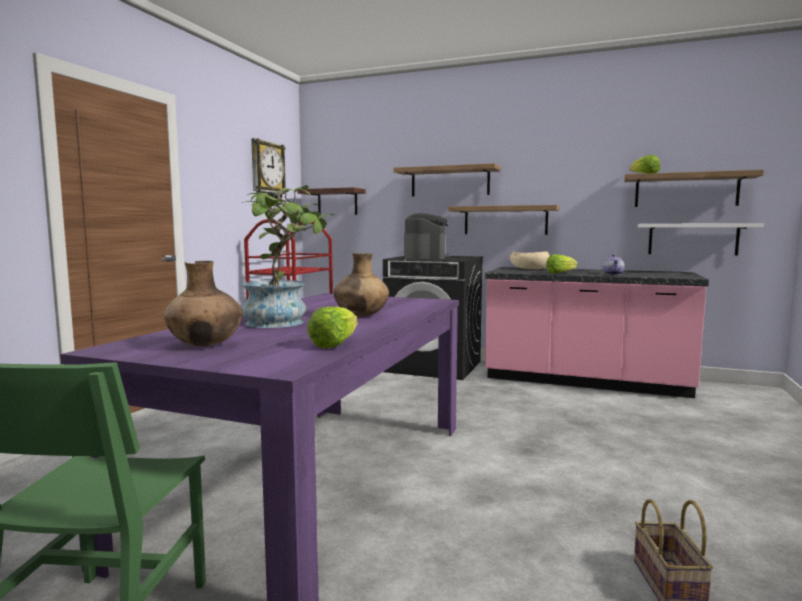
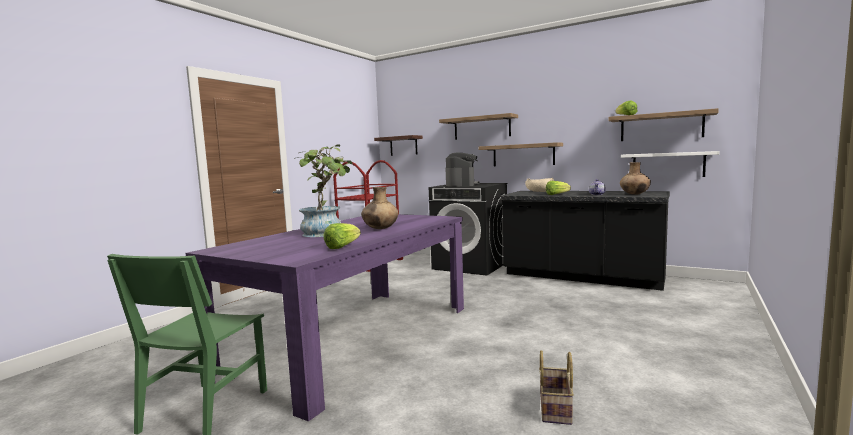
camera: 10 degrees right, 0 degrees up
brown vase [163,261,243,346] -> brown vase moved to [620,162,651,195]
wall clock [251,138,286,199] -> none
pink counter [485,267,709,398] -> black counter [501,191,670,291]

